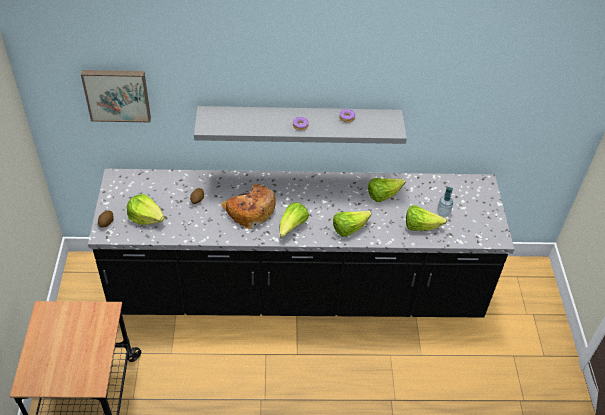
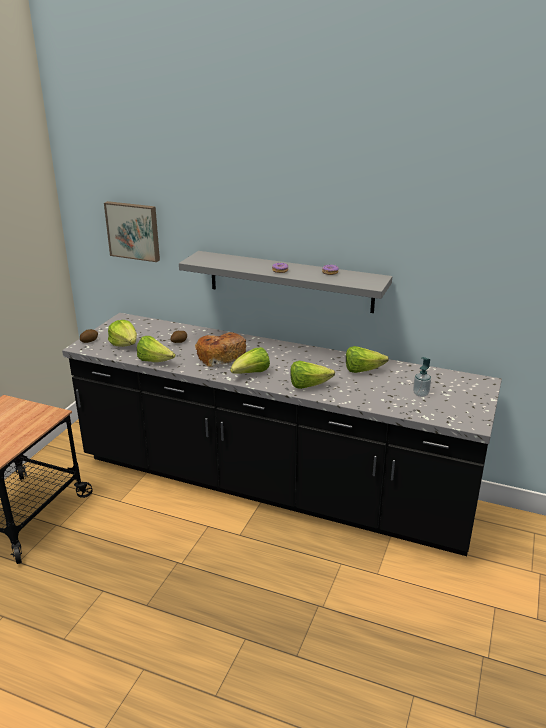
camera: 25 degrees right, 20 degrees down
lettuce [406,205,447,231] -> lettuce moved to [137,336,175,362]

